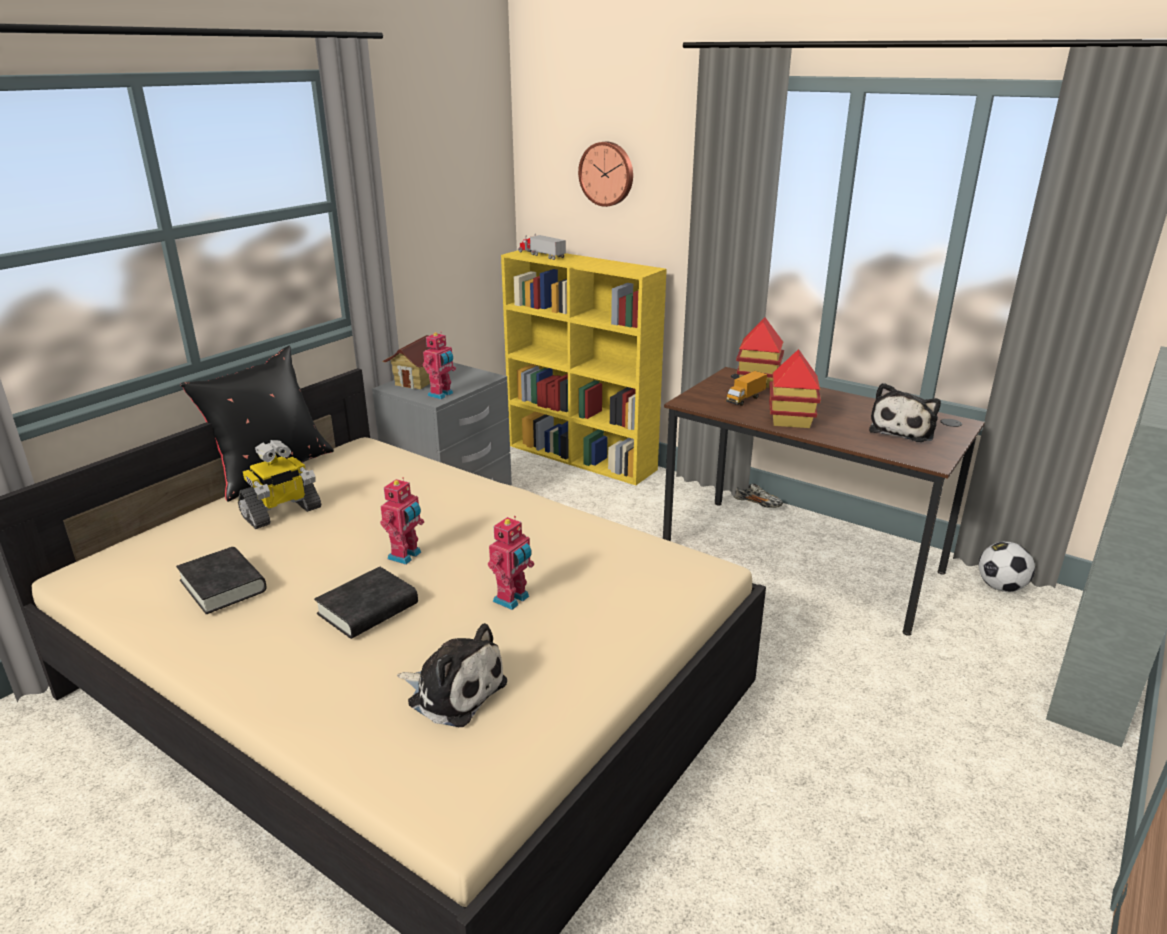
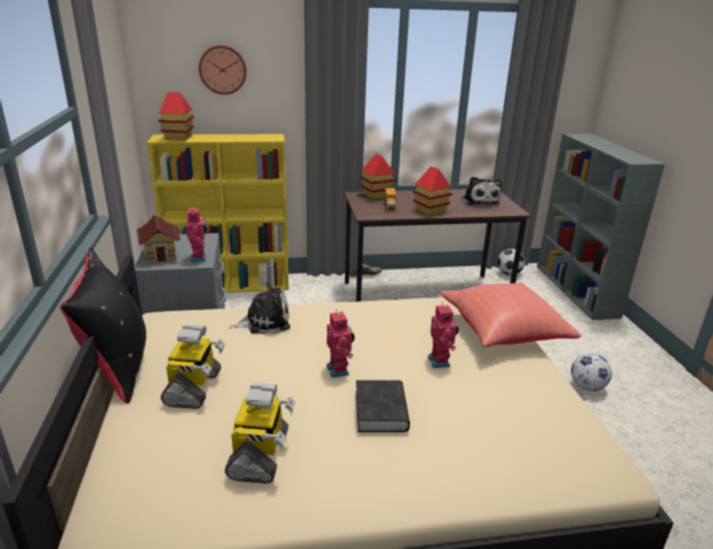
camera: 45 degrees left, 0 degrees up
black book [176,547,266,614] -> toy robot [225,383,295,484]
plush toy [397,623,507,727] -> plush toy moved to [229,282,290,334]
toy truck [518,234,566,260] -> toy house [158,92,194,141]
none -> red pillow [439,282,581,347]
none -> football [571,353,612,391]

